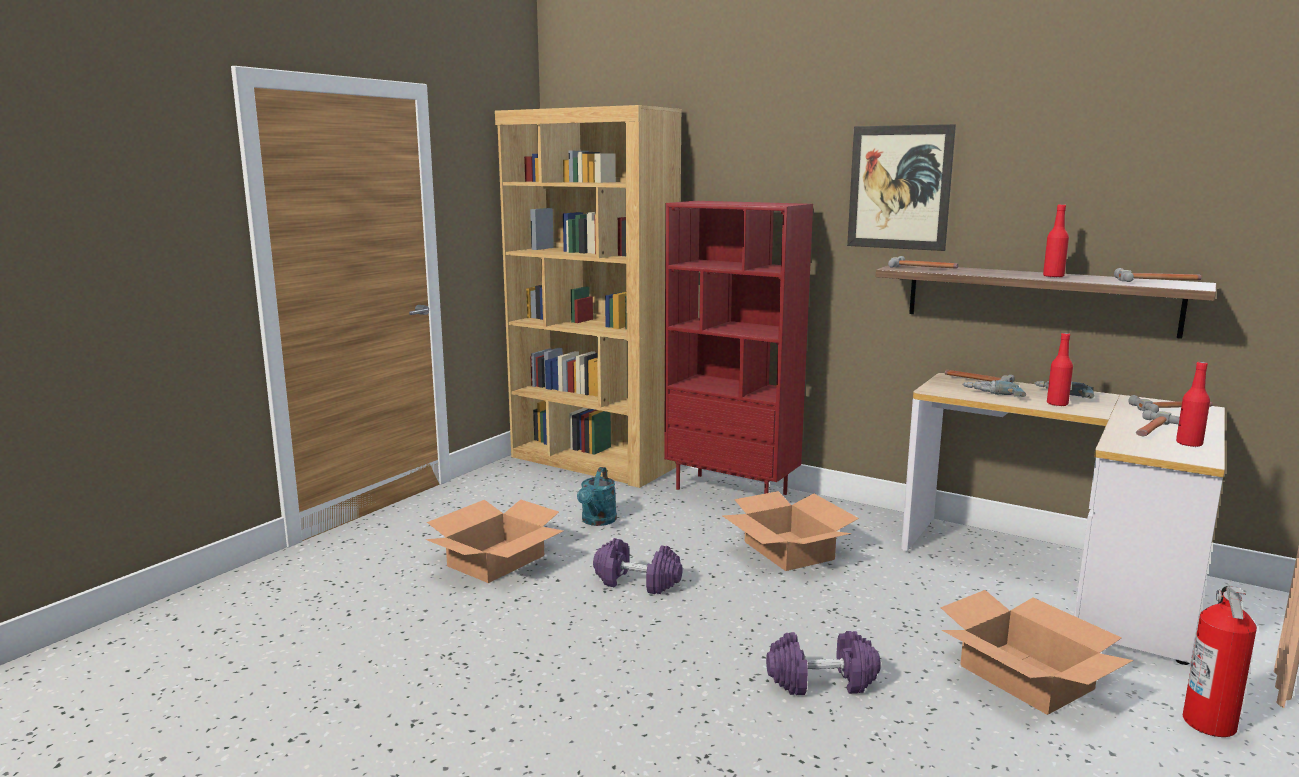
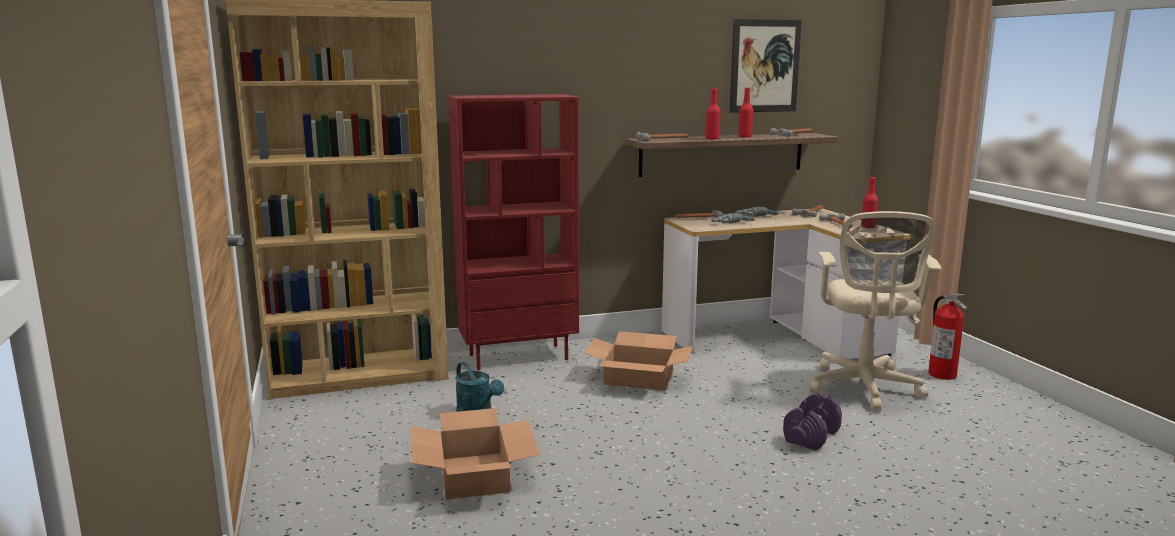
camera: 50 degrees left, 0 degrees up
purple dumbbell [593,538,683,594] -> none
picture [847,124,956,251] -> picture moved to [730,19,802,113]
cardboard box [940,590,1134,715] -> beige office chair [810,211,941,411]
red bottle [1047,333,1073,406] -> red bottle moved to [706,88,721,139]

